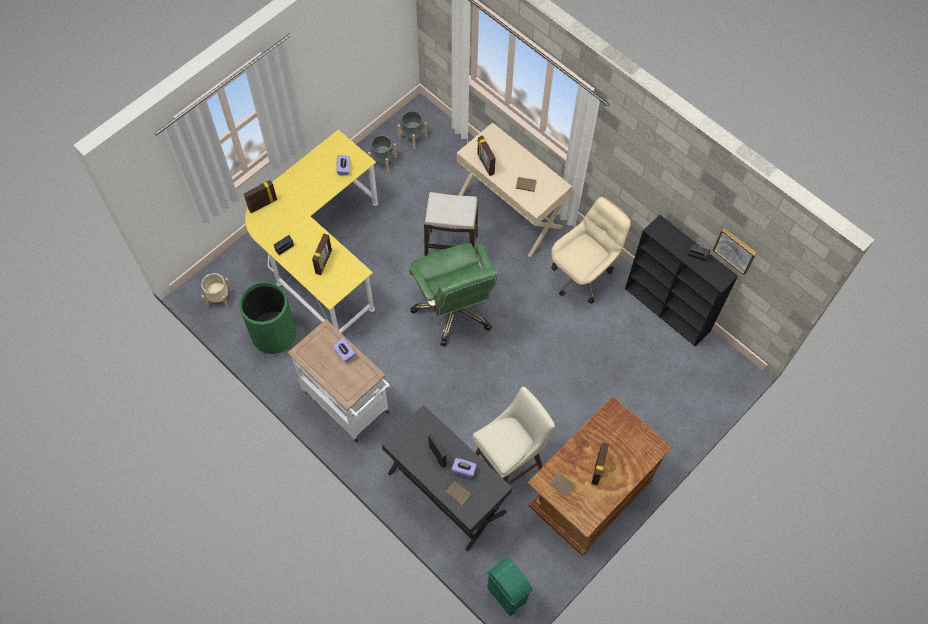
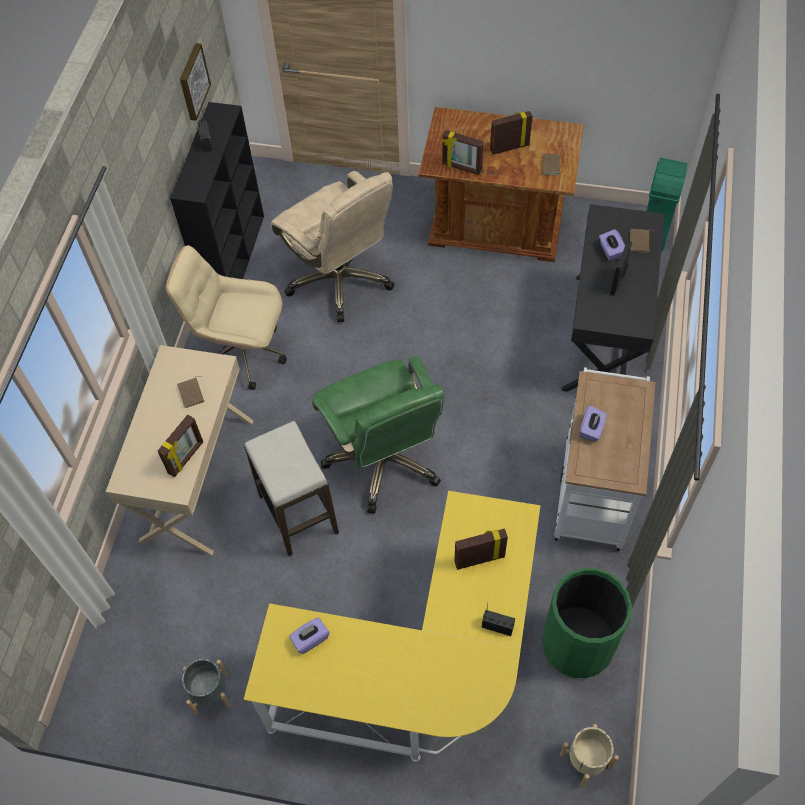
camera: 120 degrees left, 5 degrees down
picture frame [244,180,277,213] -> picture frame moved to [442,130,484,175]
grey planter [398,111,427,149] -> none
green office chair [409,243,497,346] -> green office chair turned 120 degrees clockwise [312,356,444,514]
beige stool [472,387,555,485] -> none
none -> beige office chair [271,171,394,322]

